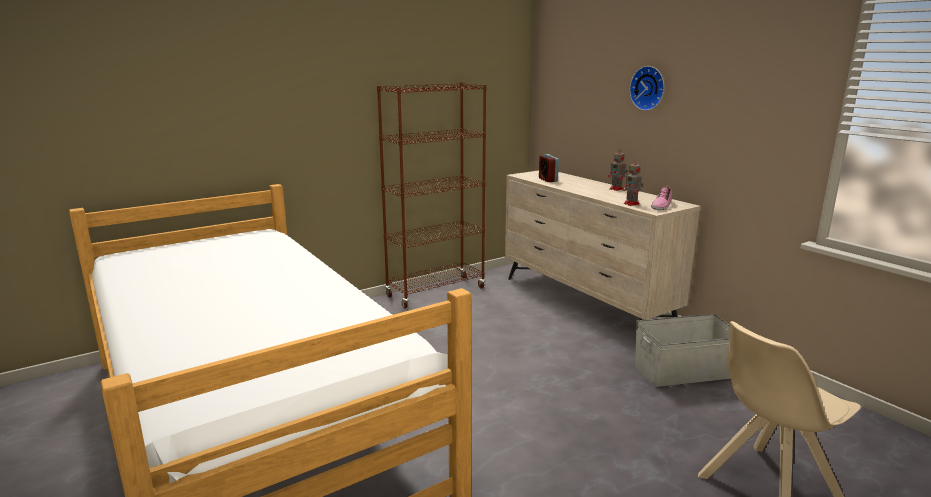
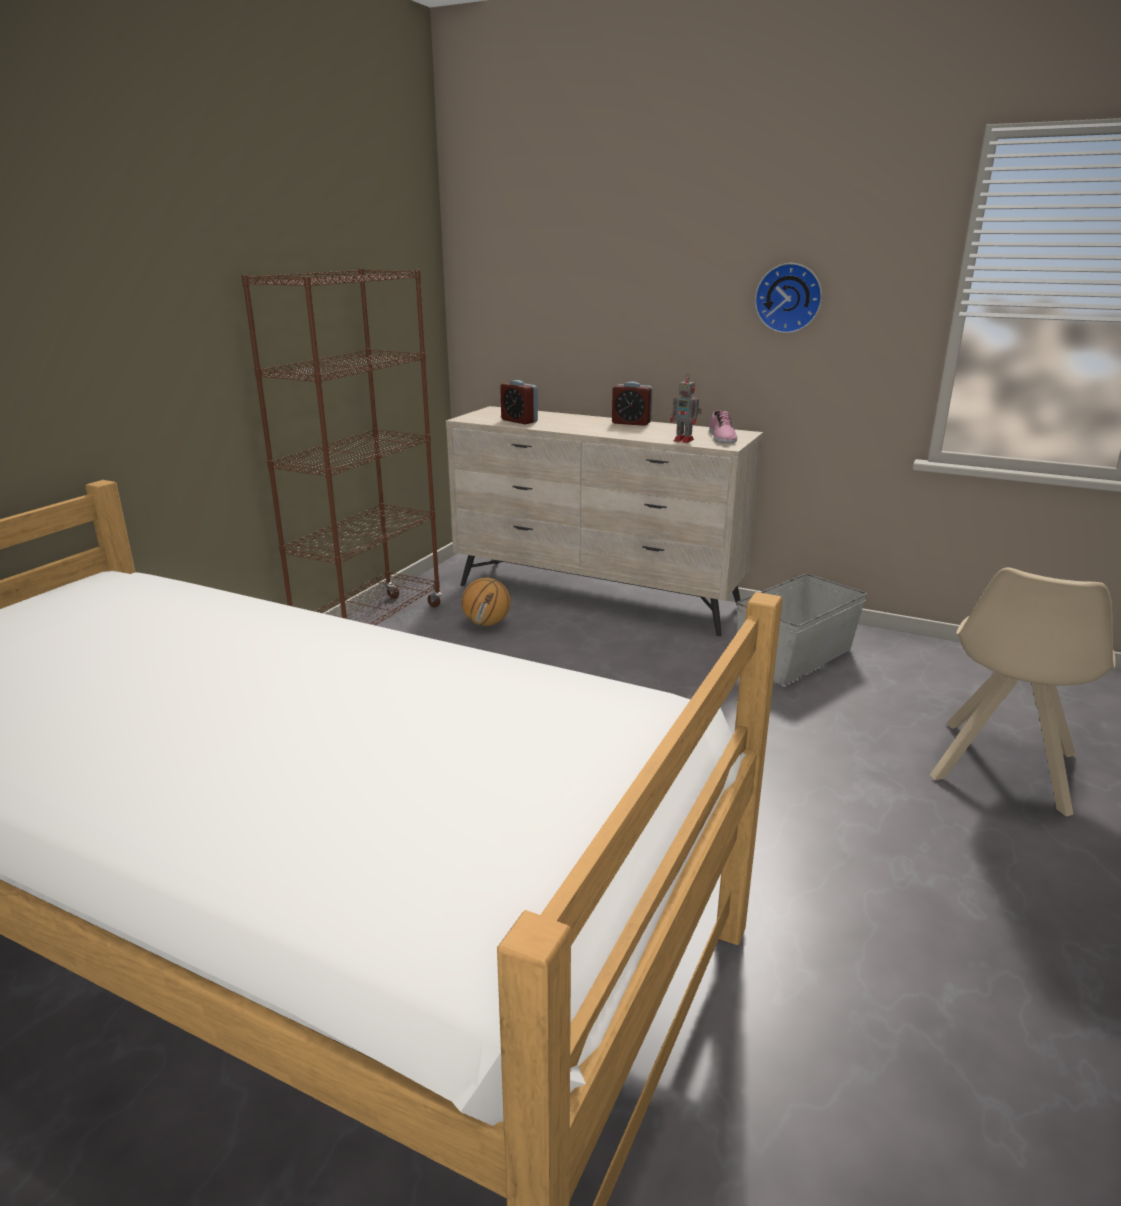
camera: 30 degrees left, 5 degrees up
toy robot [608,148,628,191] -> alarm clock [612,382,653,426]
wall clock [629,66,664,111] -> wall clock moved to [755,263,822,333]
none -> basketball [462,578,510,626]

